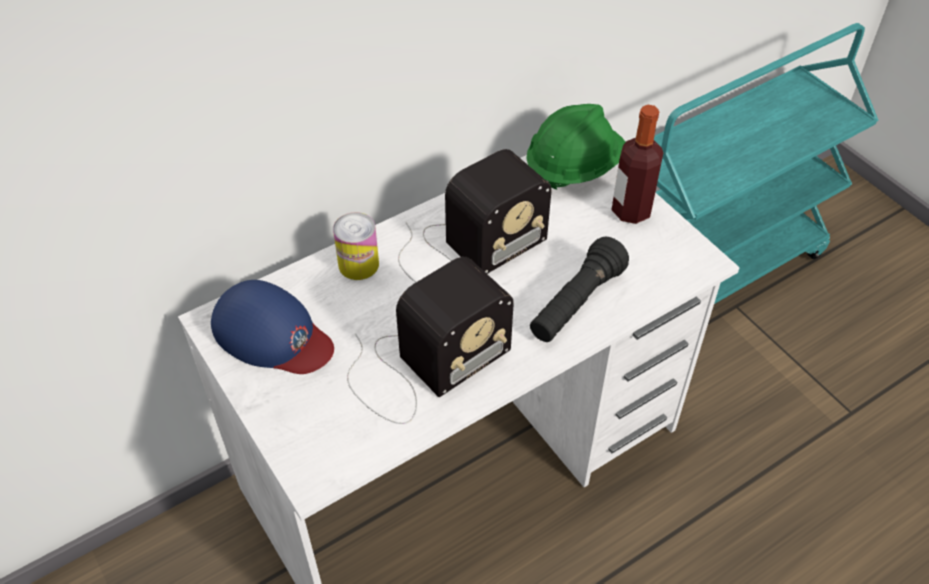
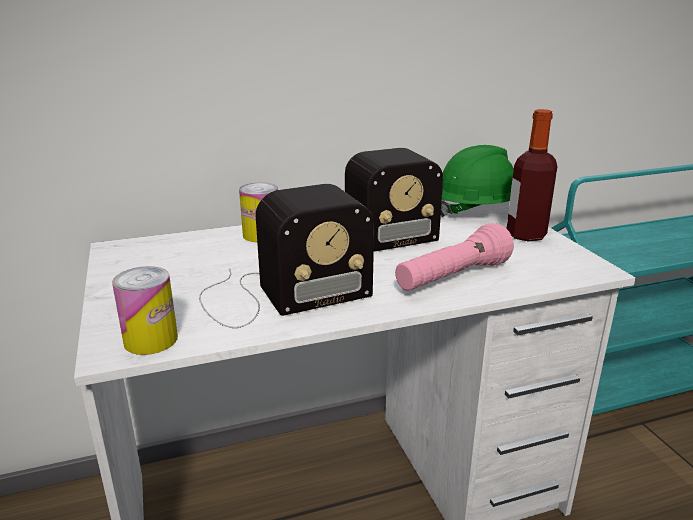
camera: 15 degrees right, 25 degrees down
blue cap [211,280,334,374] -> none
black flashlight [530,237,629,342] -> pink flashlight [395,223,514,291]
none -> can [112,266,178,355]

